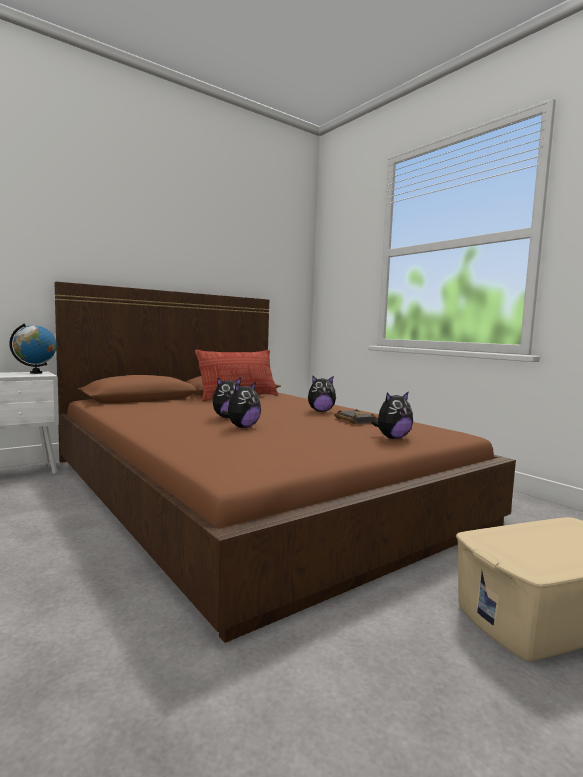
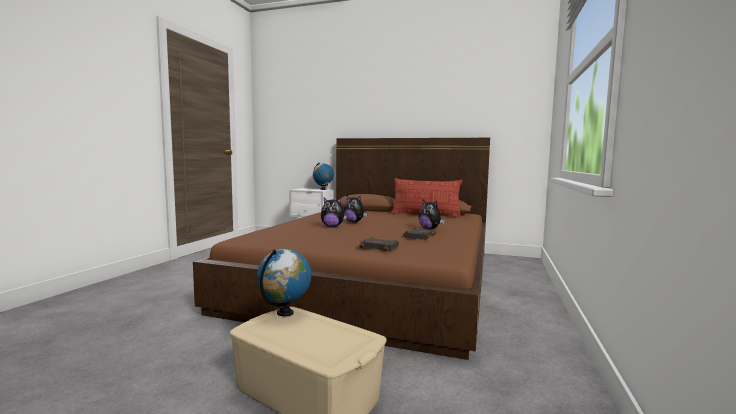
camera: 55 degrees right, 0 degrees up
plush toy [371,391,413,439] -> black book [359,237,399,252]
none -> globe [257,249,311,317]

